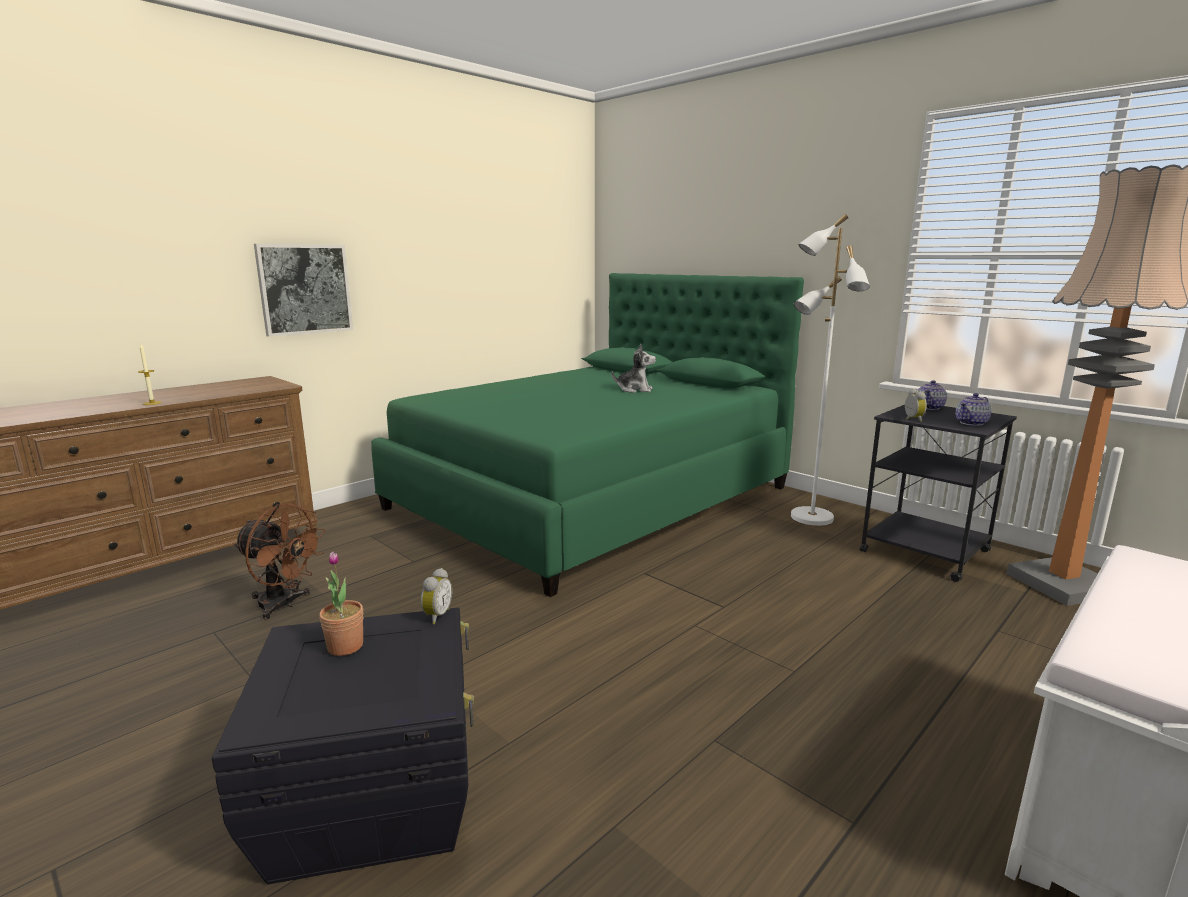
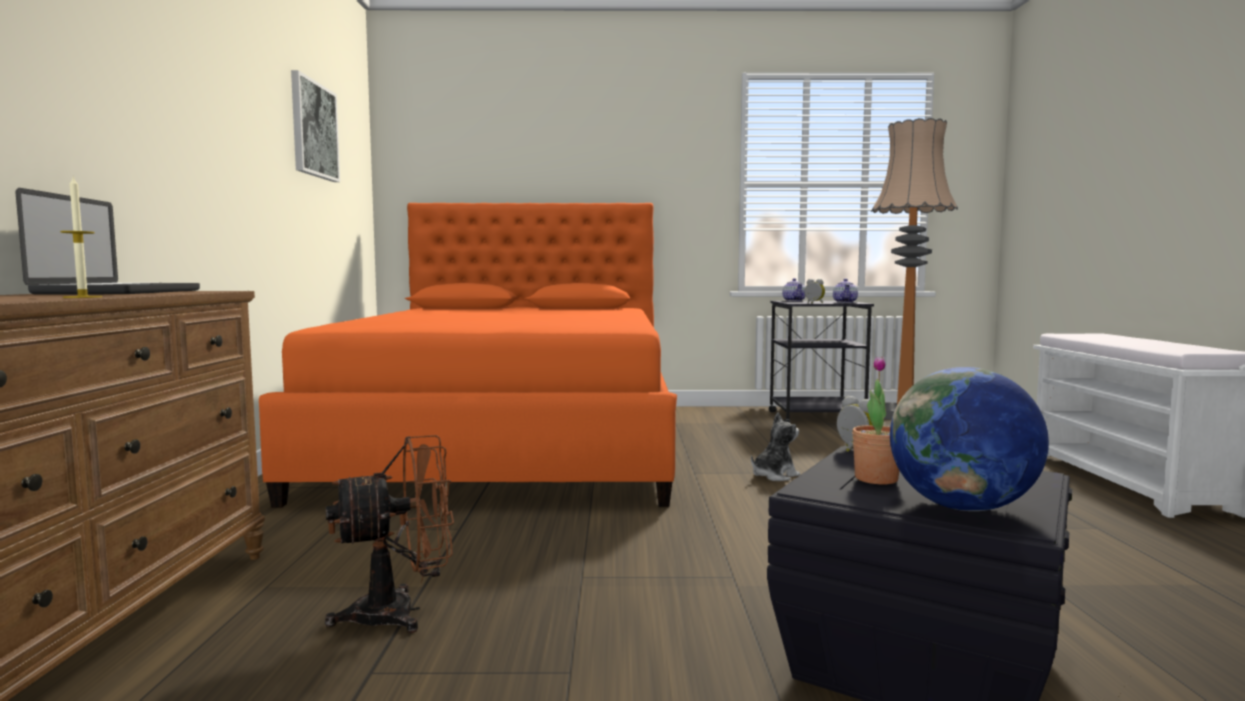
camera: 45 degrees left, 10 degrees down
picture [254,244,353,337] -> picture moved to [291,70,340,182]
green bed [371,273,804,597] -> orange bed [259,203,677,507]
plush toy [612,344,656,393] -> plush toy moved to [751,412,800,481]
white floor lamp [791,214,870,526] -> none
none -> laptop [15,188,200,295]
none -> globe [890,367,1049,511]

